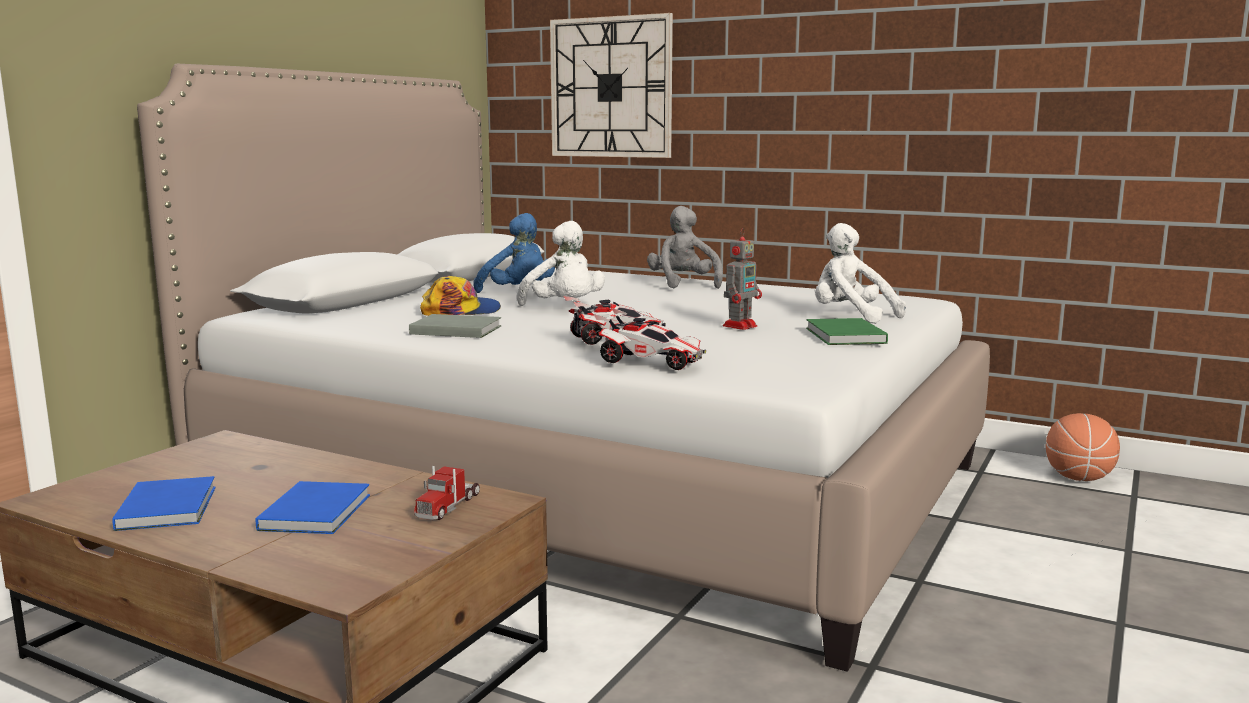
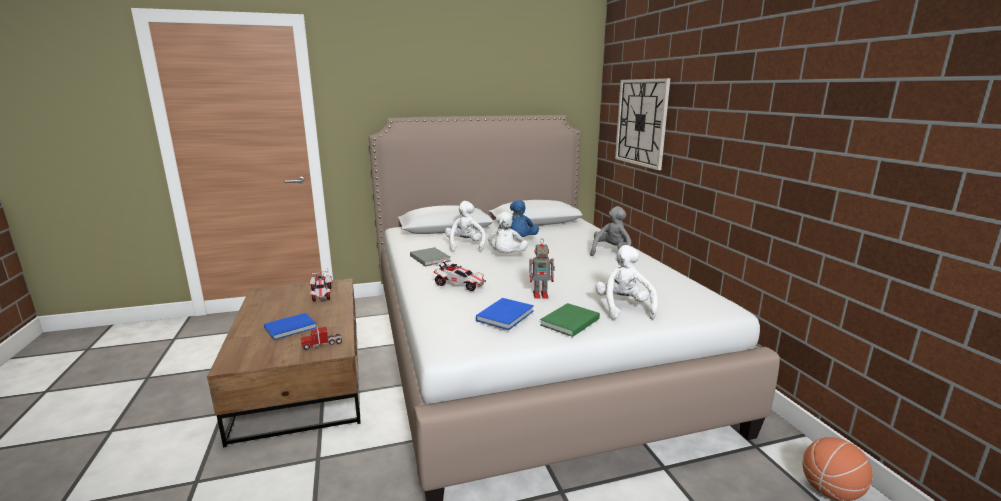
camera: 45 degrees right, 5 degrees up
blue book [112,476,216,531] -> blue book moved to [476,298,534,330]
cap [420,276,501,316] -> white plush toy [445,201,486,252]
toy car [594,308,706,370] -> toy car moved to [309,270,332,301]

